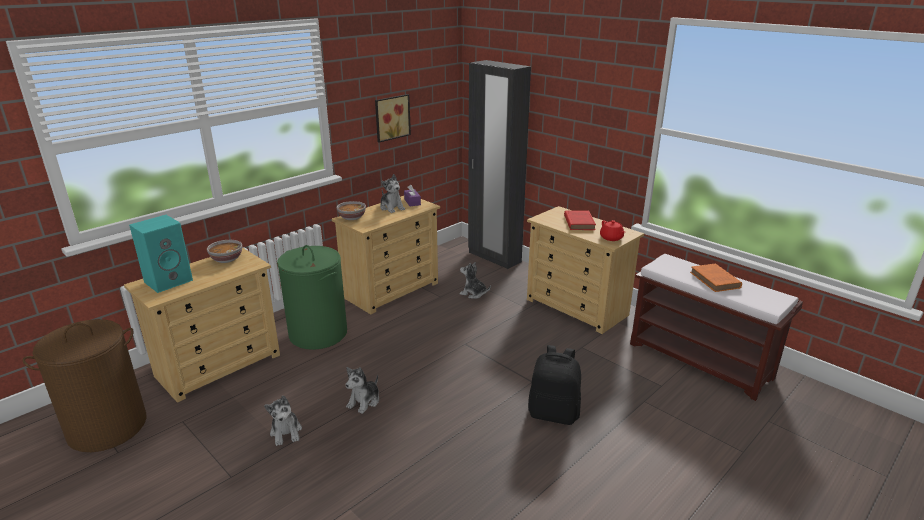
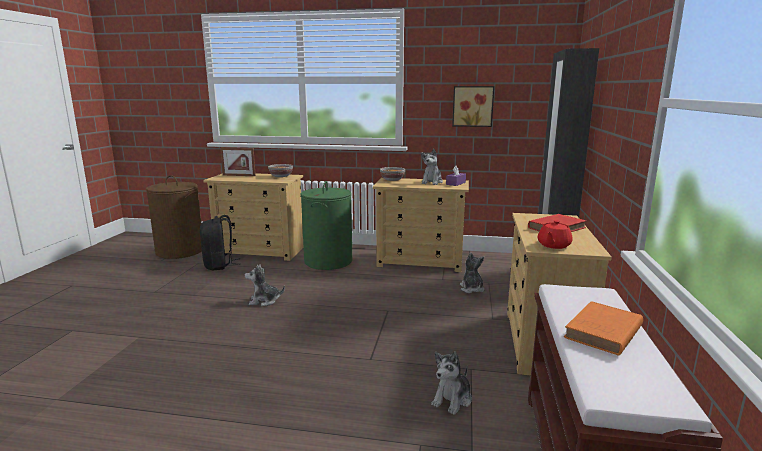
camera: 55 degrees right, 10 degrees down
turquoise speaker [129,215,193,293] -> picture frame [220,148,256,176]
plush toy [264,395,302,446] -> plush toy moved to [431,351,472,415]
black backpack [528,345,581,425] -> black backpack moved to [200,215,240,270]

